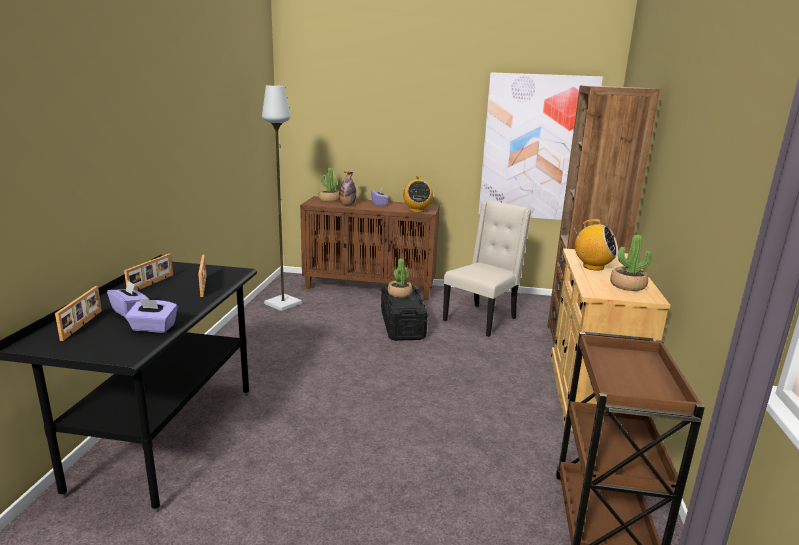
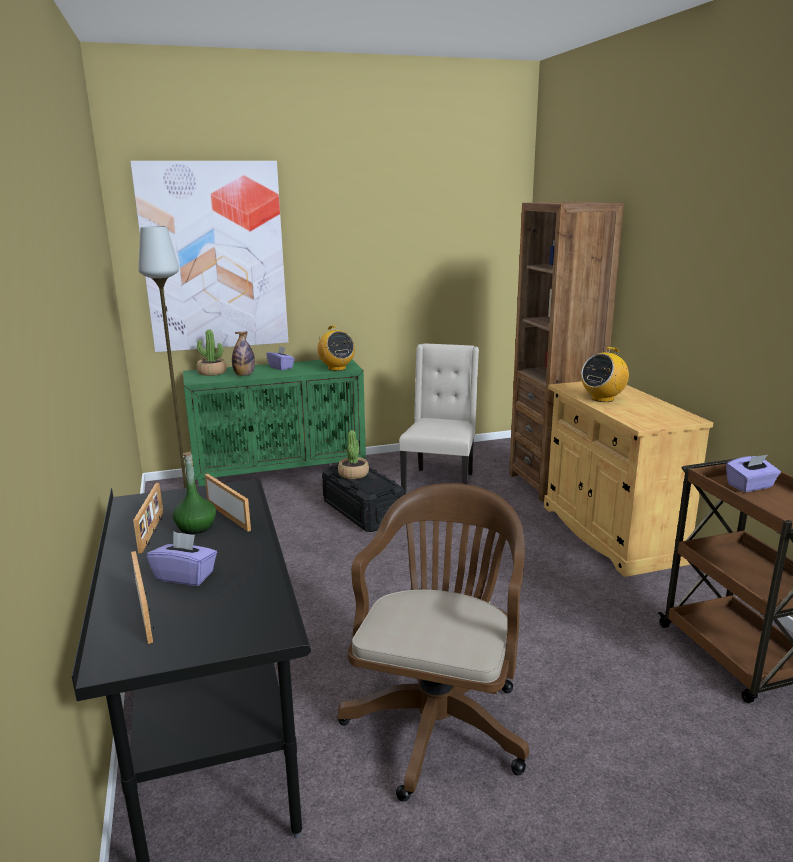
camera: 25 degrees left, 0 degrees up
purple tissue box [125,299,177,333] -> purple tissue box moved to [726,455,781,492]
brown cabinet [300,196,440,300] -> green cabinet [183,360,366,486]
picture [479,72,603,220] -> picture moved to [130,161,288,352]
radio [574,219,618,271] -> radio turned 135 degrees clockwise [581,347,629,402]
potted plant [610,235,651,291] -> none
none -> green bottle [173,452,216,534]
none -> brown office chair [338,483,529,802]

